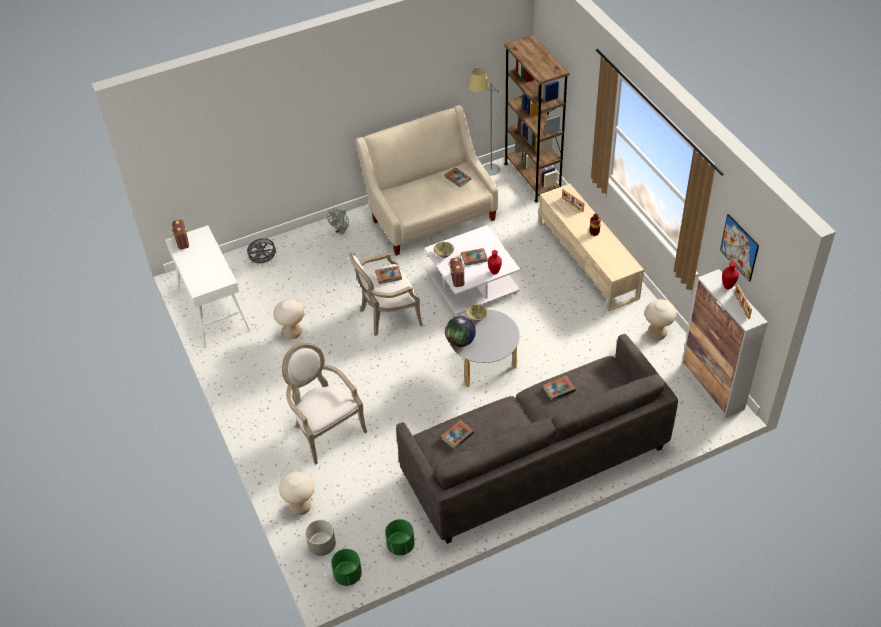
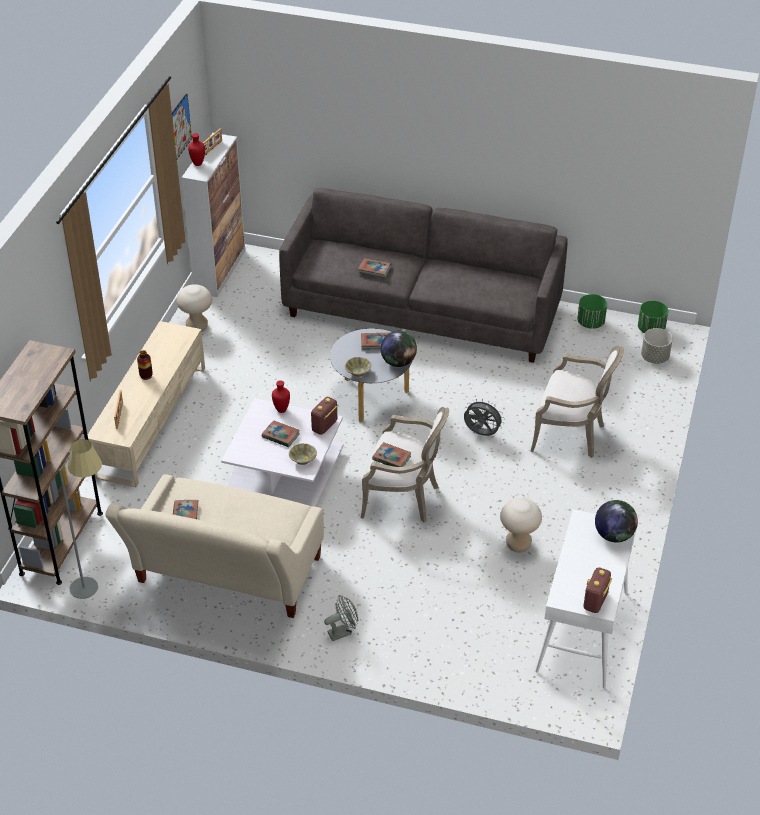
camera: 140 degrees left, 5 degrees down
grey fan [246,238,277,266] -> grey fan moved to [464,399,505,436]
beige stool [279,472,314,515] -> none
armchair [282,342,367,465] -> armchair turned 75 degrees counterclockwise [530,346,624,458]
book [441,420,474,449] -> book moved to [361,333,389,350]
none -> globe [595,500,638,542]

